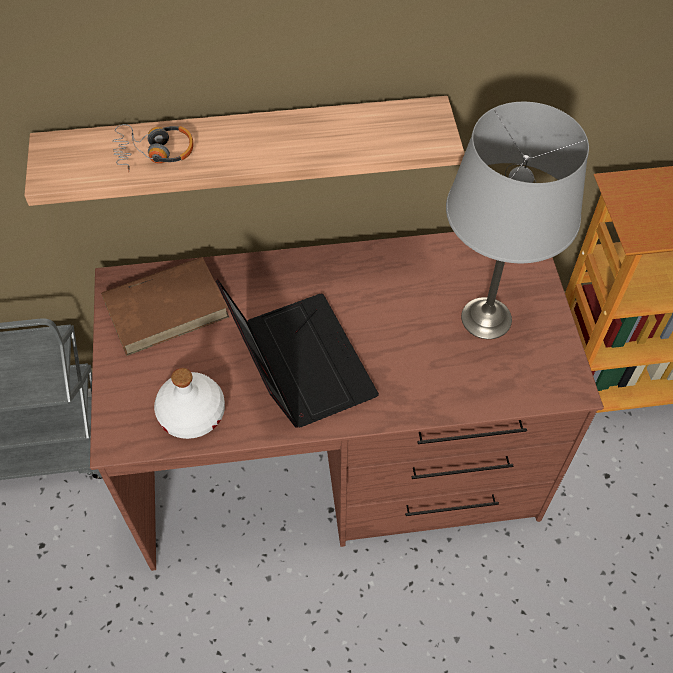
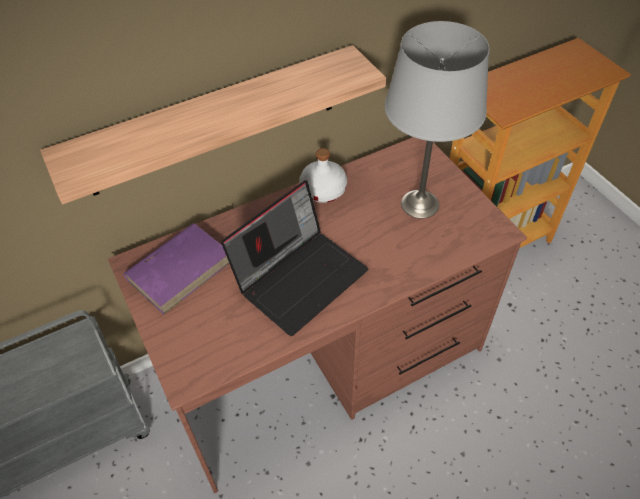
camera: 20 degrees left, 5 degrees down
brown book [101,257,229,356] -> purple book [123,223,229,315]
headphones [112,124,193,172] -> none
white bottle [154,368,225,439] -> white bottle moved to [299,148,347,203]
laptop [216,279,379,428] -> laptop turned 90 degrees clockwise [221,180,368,336]

